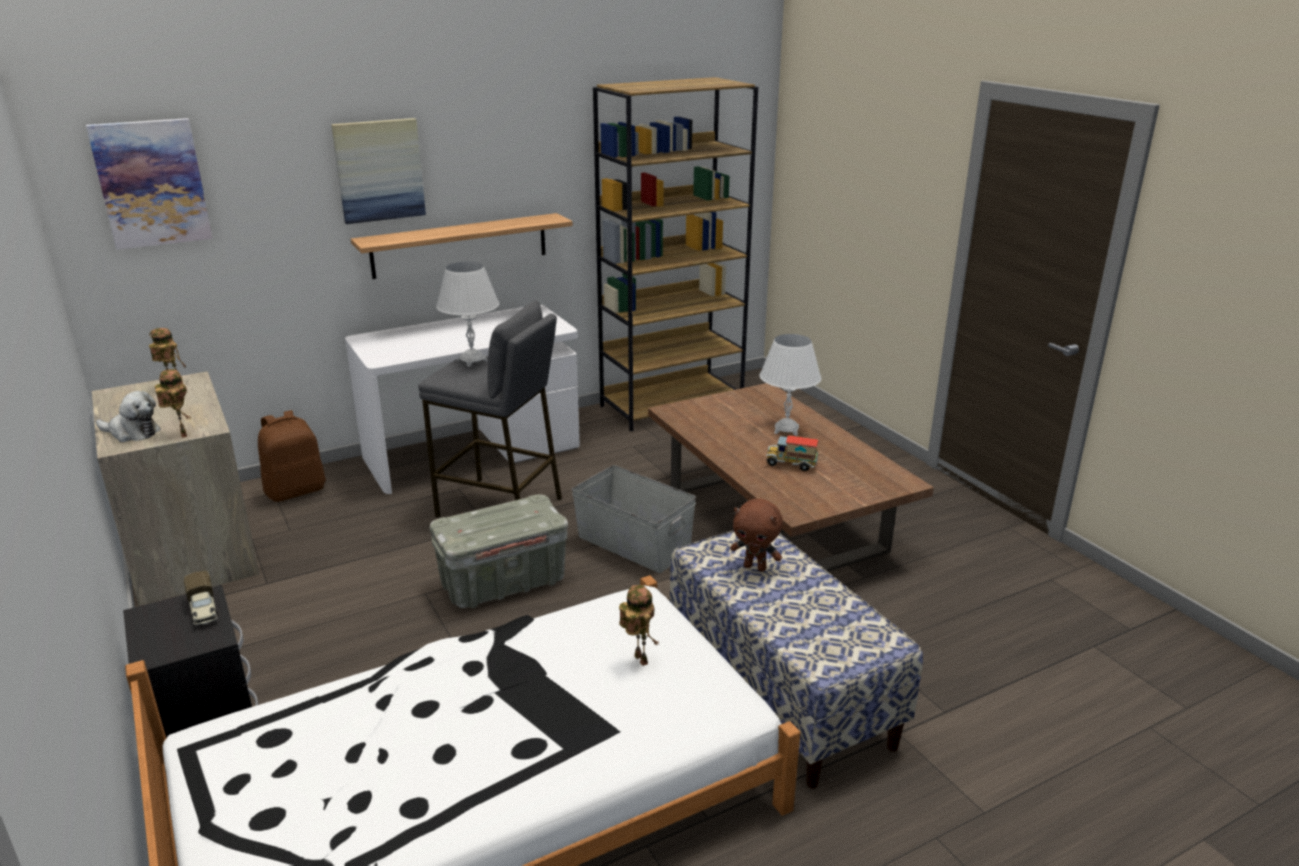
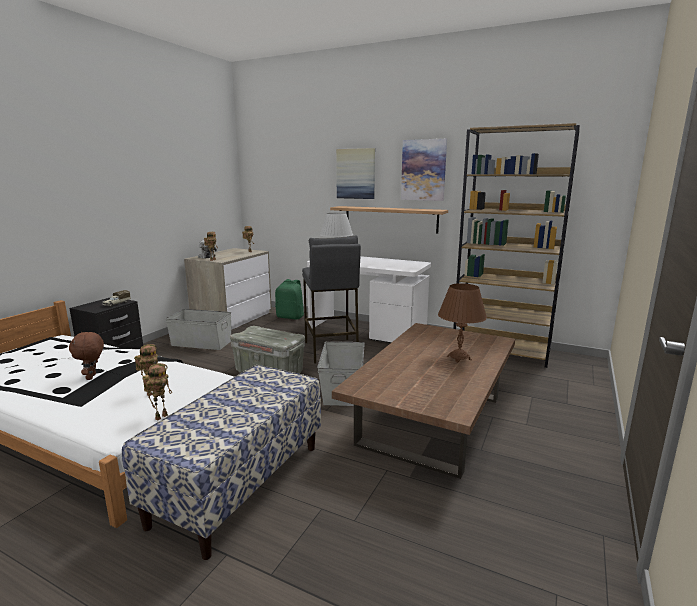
camera: 55 degrees right, 10 degrees down
picture [86,118,213,250] -> picture moved to [401,139,447,201]
brown backpack [258,410,326,502] -> green backpack [275,279,304,320]
brown plush toy [730,499,783,572] -> brown plush toy moved to [69,332,104,380]
white table lamp [759,334,821,436] -> brown table lamp [438,283,487,363]
toy truck [766,435,819,471] -> none
none -> toy robot [142,363,172,421]
none -> grey storage box [165,309,231,350]

